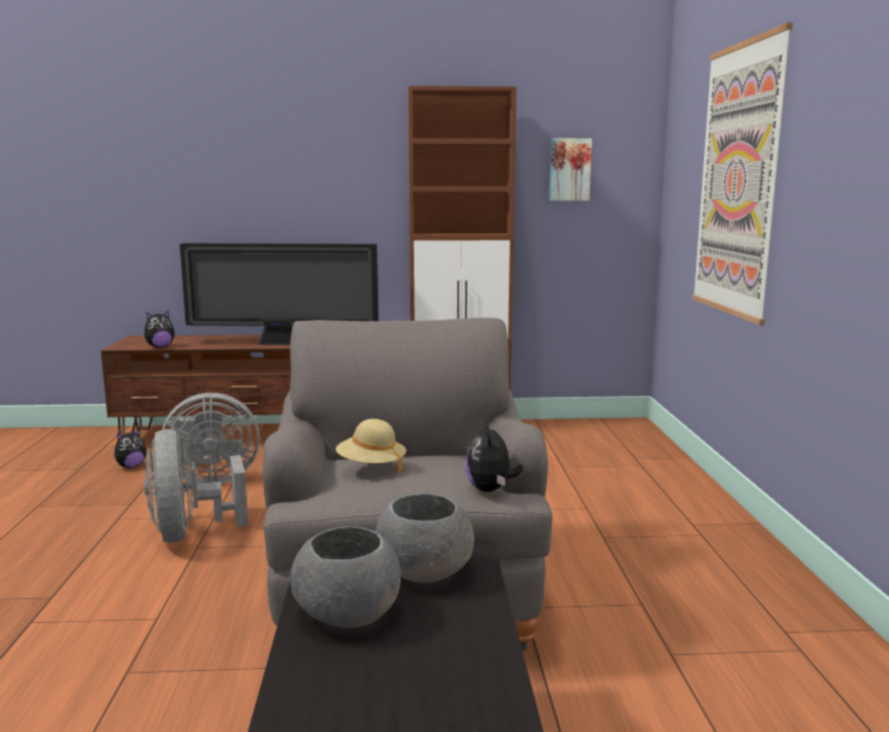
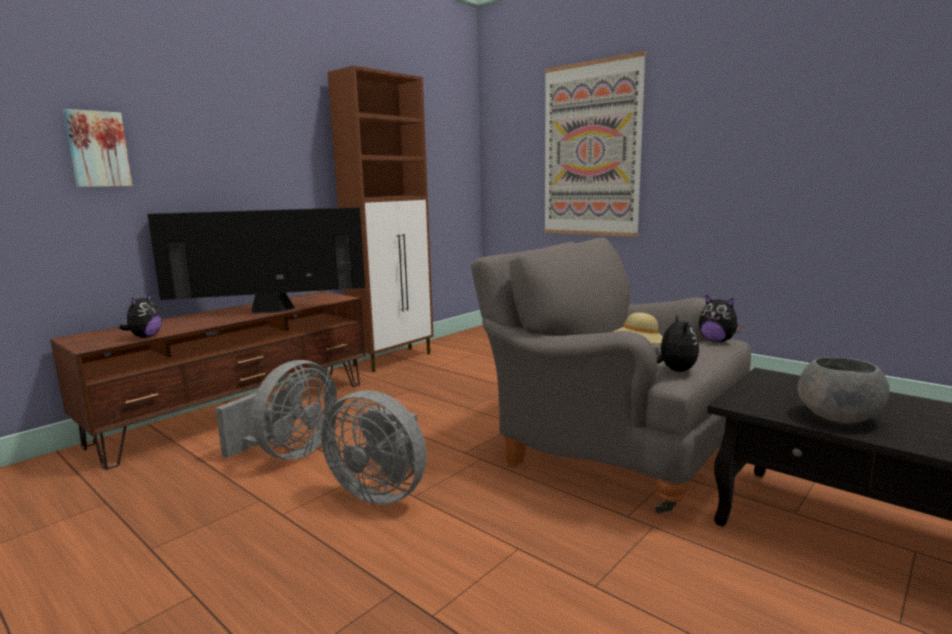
camera: 45 degrees left, 0 degrees up
plush toy [114,429,147,468] -> plush toy moved to [657,314,699,372]
television [180,243,378,345] -> television turned 150 degrees counterclockwise [147,207,365,314]
grey bowl [376,494,474,583] -> none
picture [549,138,592,201] -> picture moved to [63,109,132,187]

